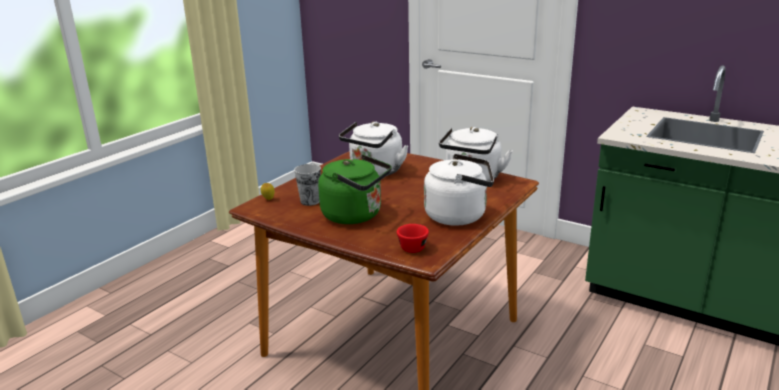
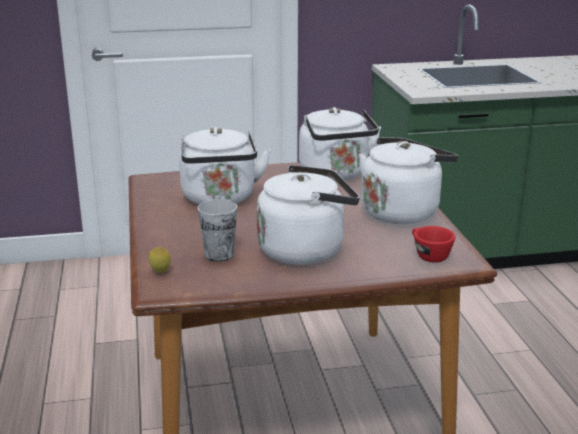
camera: 45 degrees left, 0 degrees up
green kettle [318,154,392,224] -> white kettle [257,165,360,265]

